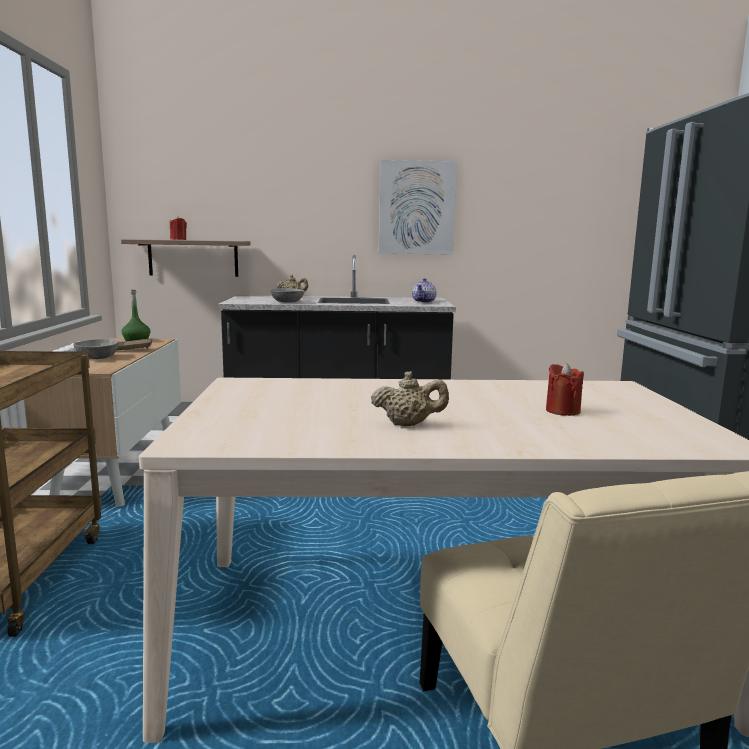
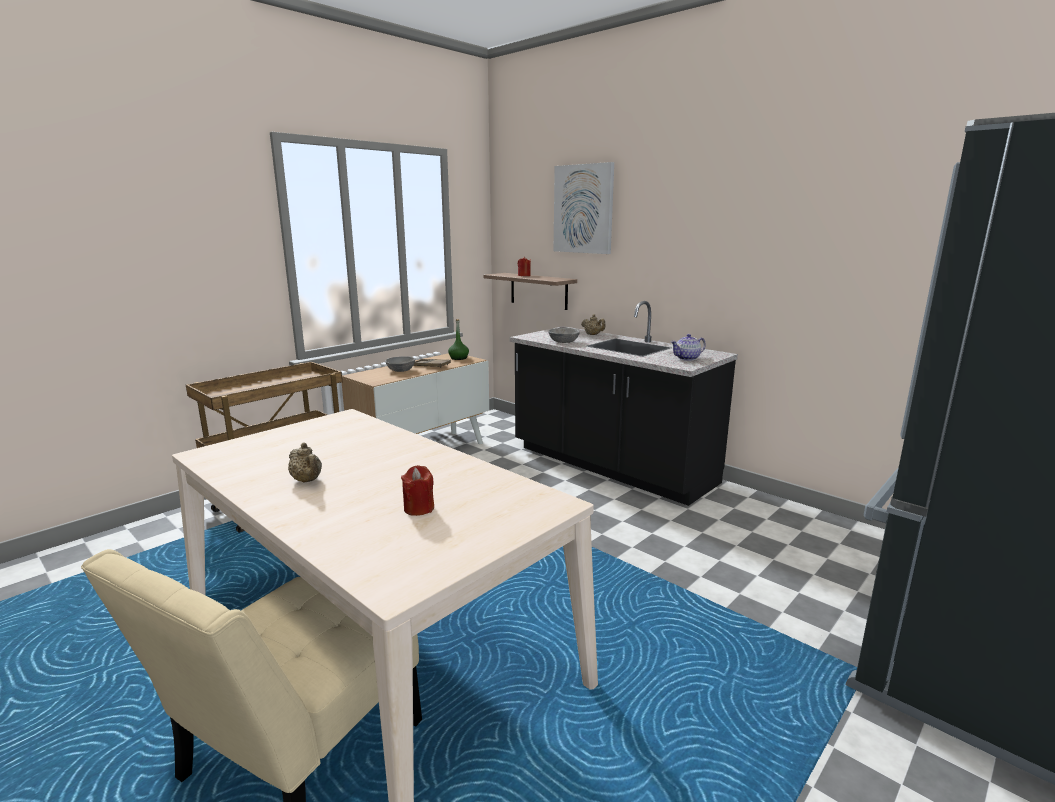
camera: 45 degrees right, 5 degrees up
picture [379,160,457,255] -> picture moved to [554,162,614,254]

